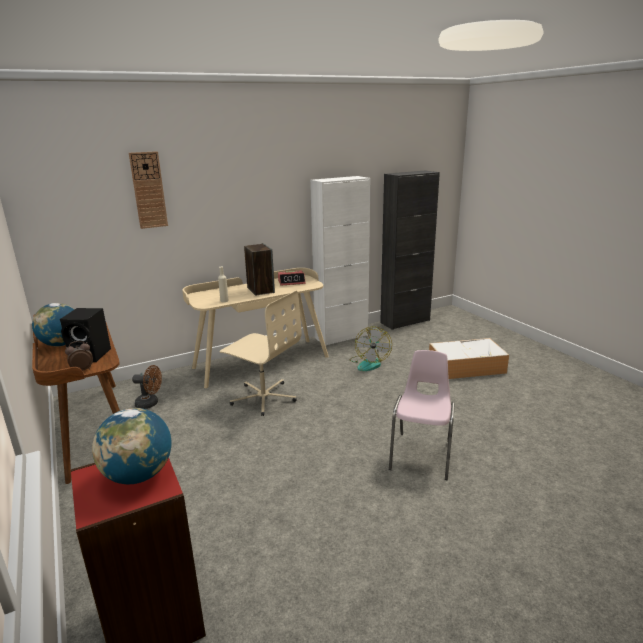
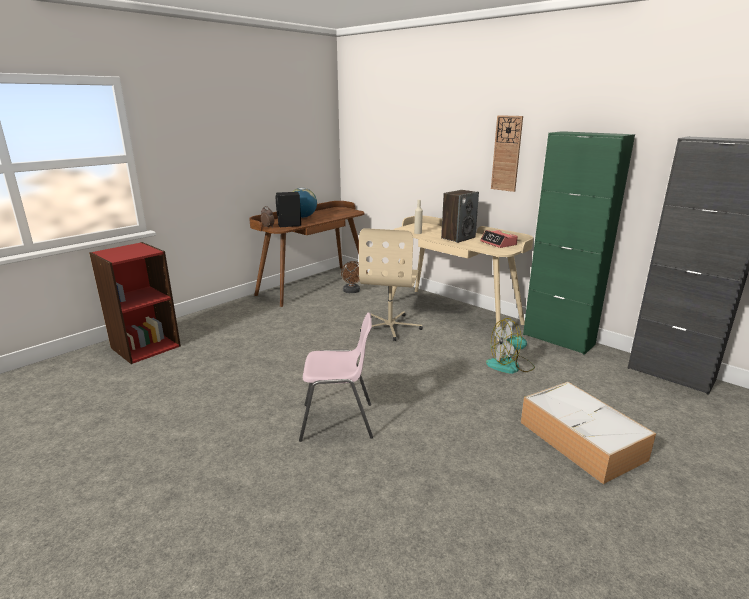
camera: 70 degrees right, 0 degrees up
globe [92,408,172,484] -> none
wall clock [129,151,168,229] -> wall clock moved to [491,115,523,192]
white cabinet [310,176,370,346] -> green cabinet [523,131,635,355]

